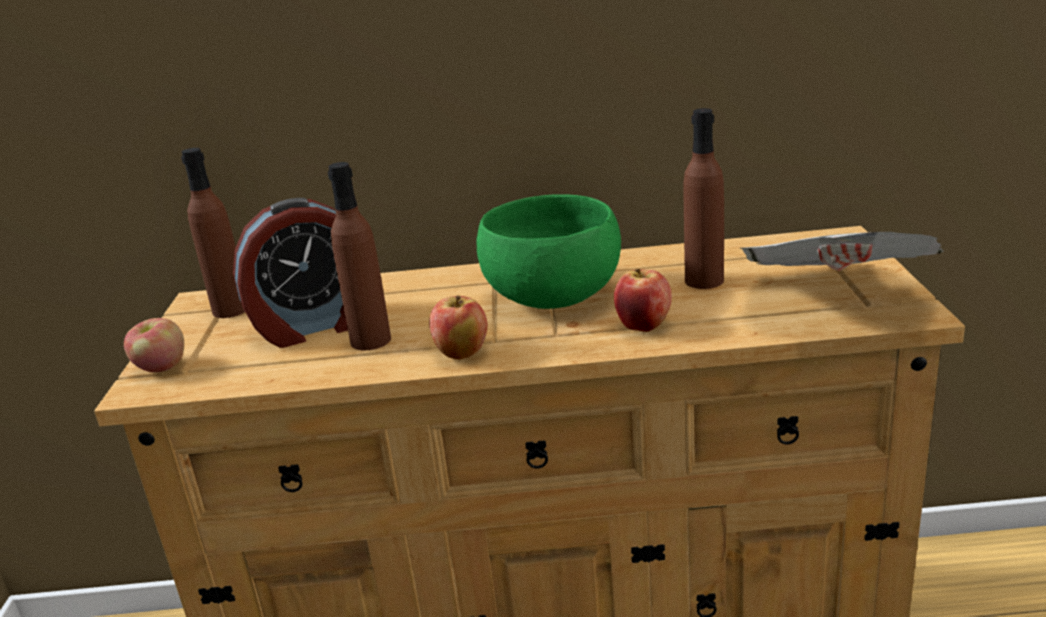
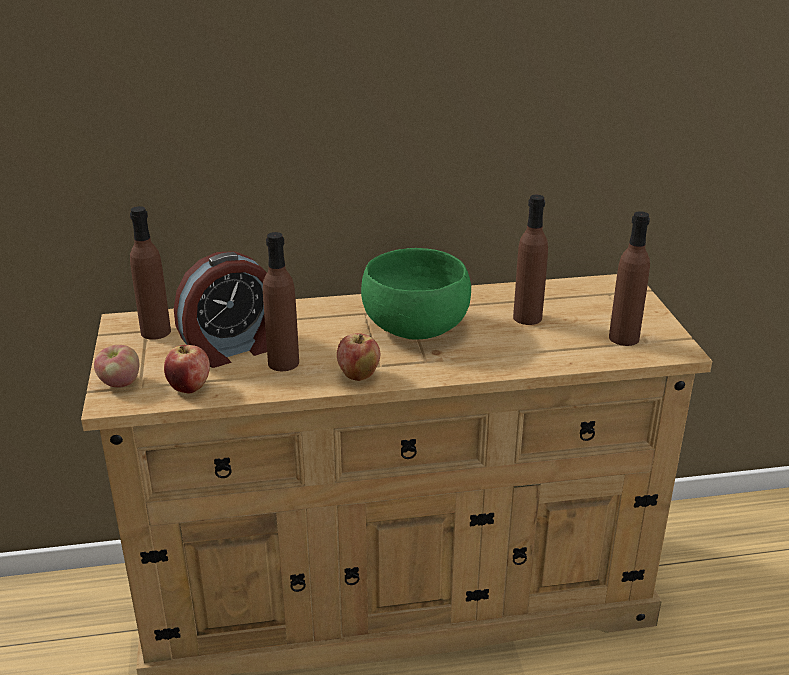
camera: 10 degrees left, 5 degrees up
apple [614,269,672,332] -> apple moved to [164,345,210,394]
newspaper [740,232,943,271] -> brown bottle [609,211,650,346]

